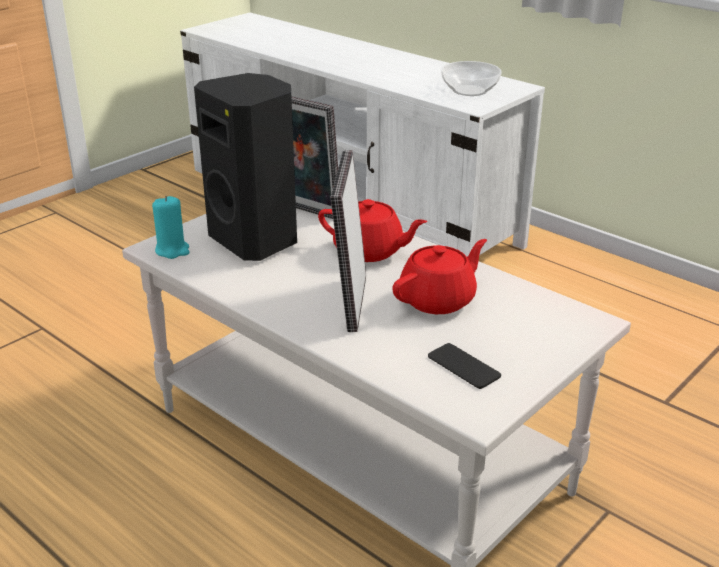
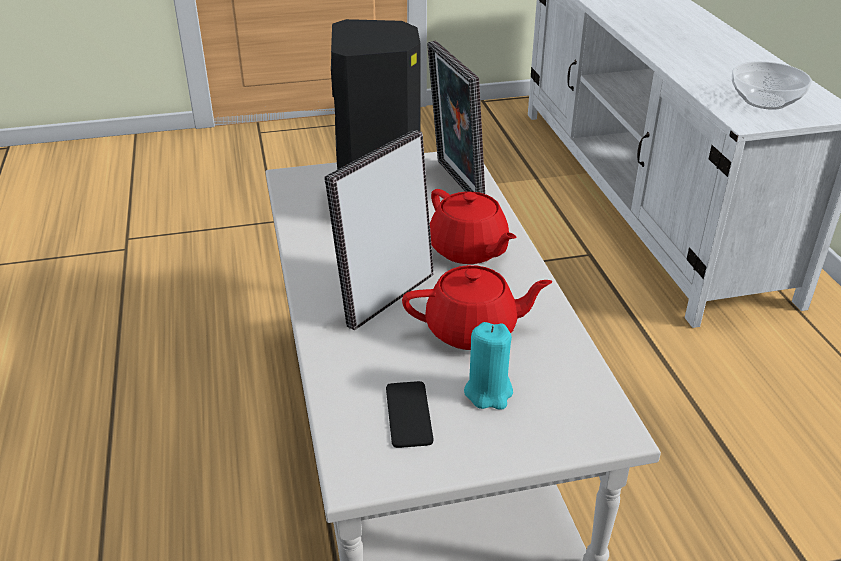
camera: 35 degrees right, 5 degrees up
turquoise candle [152,196,189,259] -> turquoise candle moved to [464,322,513,410]

